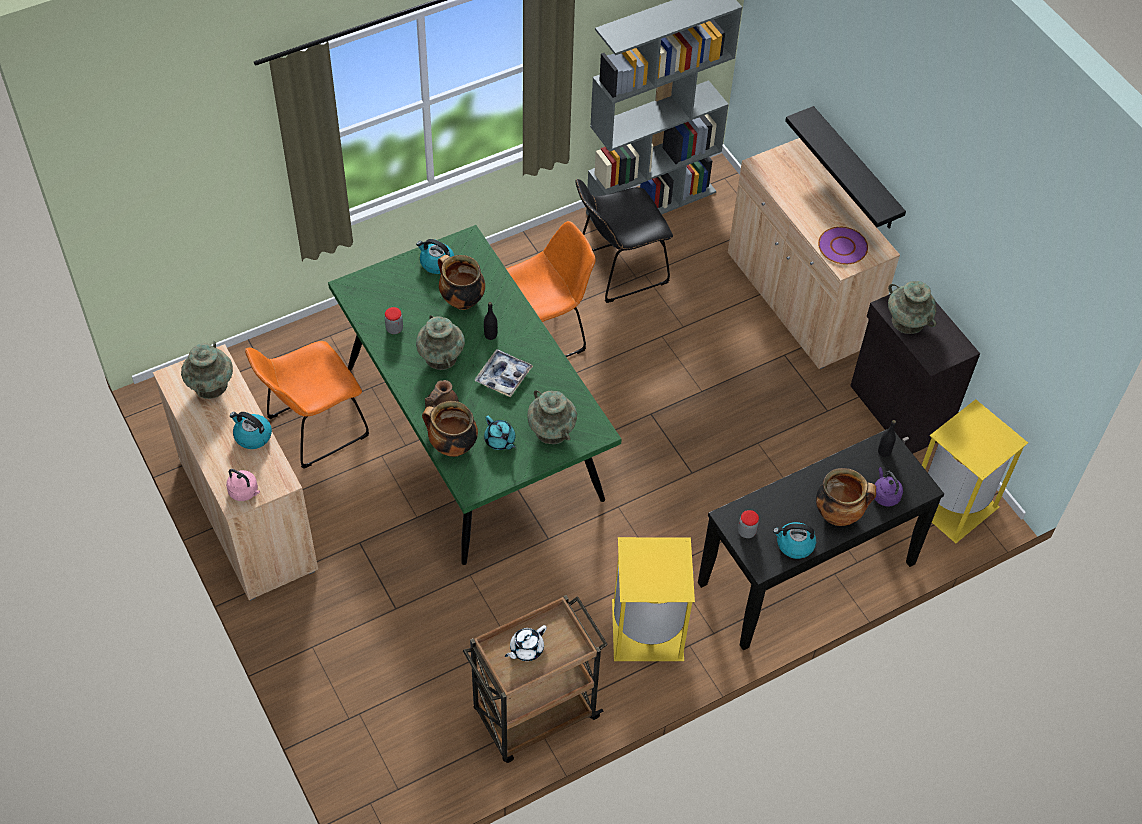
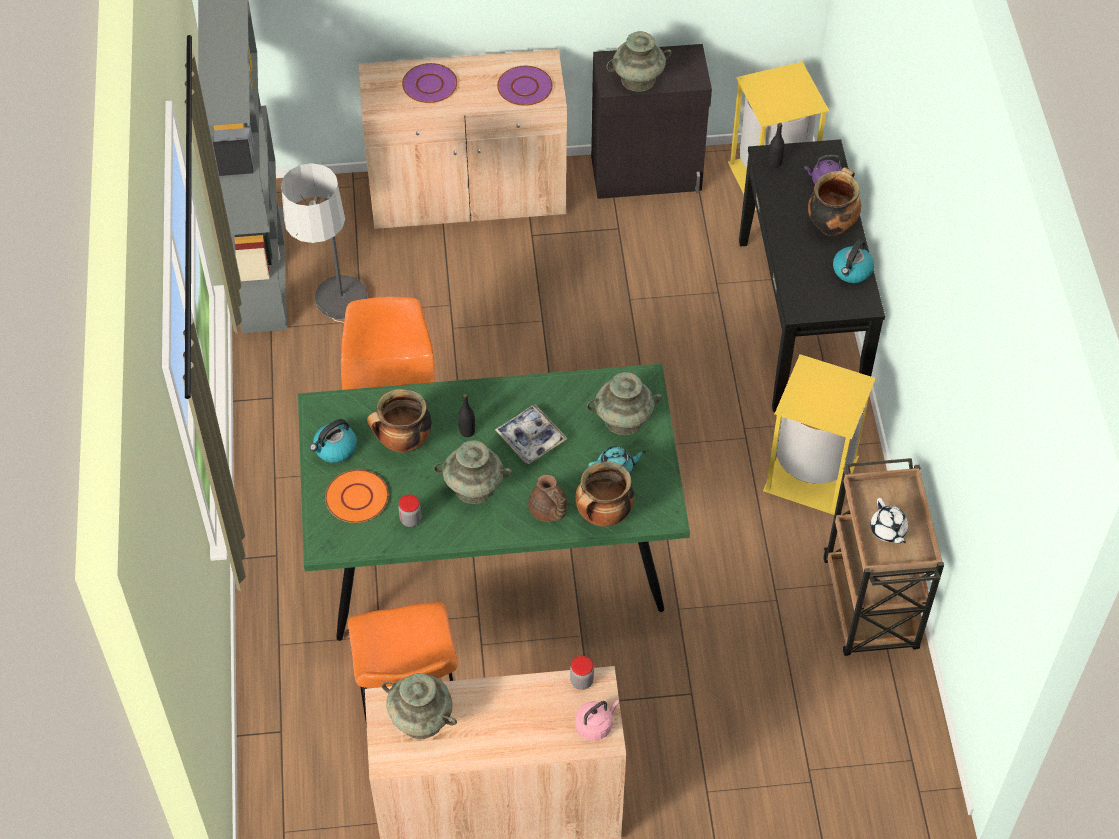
camera: 65 degrees left, 0 degrees up
kettle [230,412,272,449] -> none
black chair [575,179,673,303] -> floor lamp [281,163,367,323]
jar [738,510,759,538] -> jar moved to [570,656,594,690]
black shelf [785,106,906,229] -> none
none -> orange plate [325,470,389,523]
none -> purple plate [402,63,458,103]

